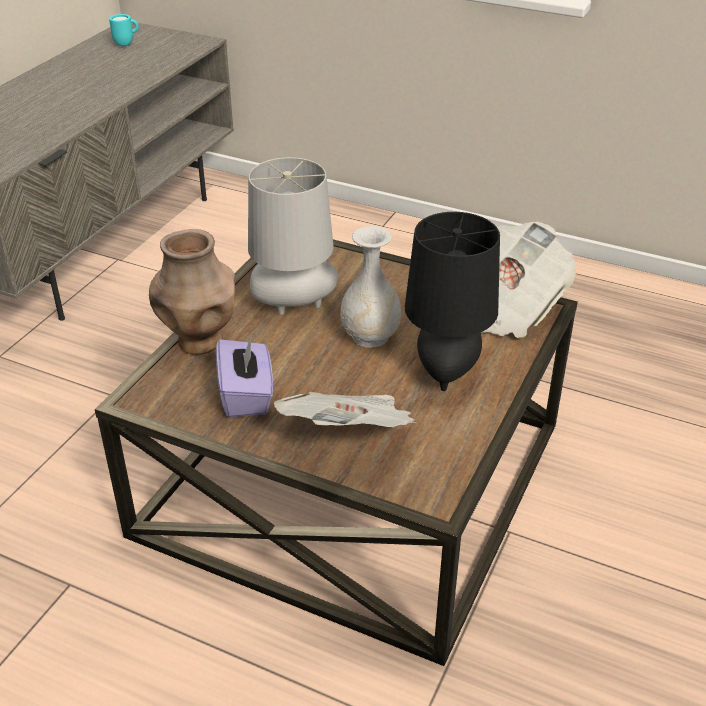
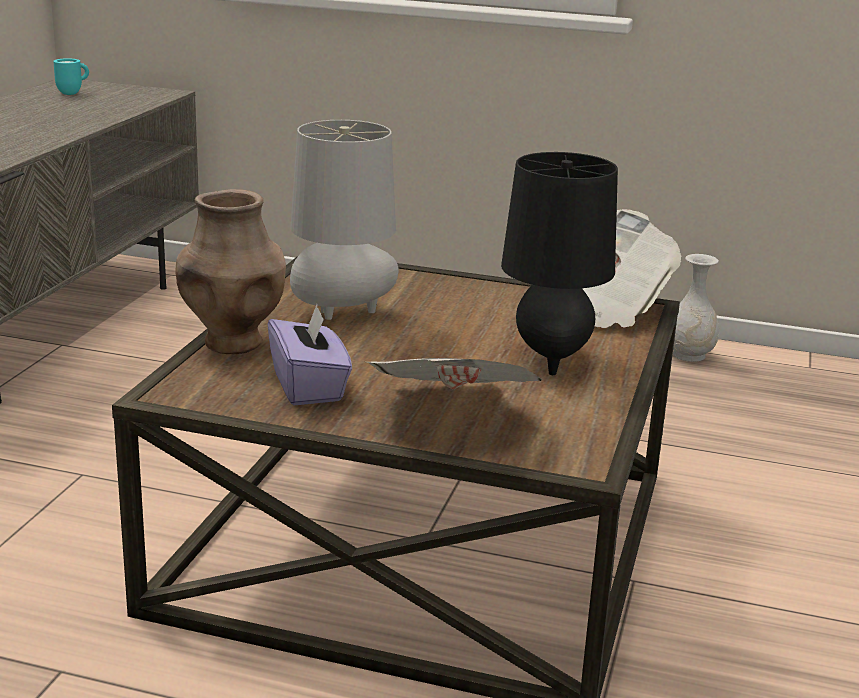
camera: 10 degrees left, 15 degrees down
white vase [341,226,401,348] -> white vase moved to [673,254,719,362]

